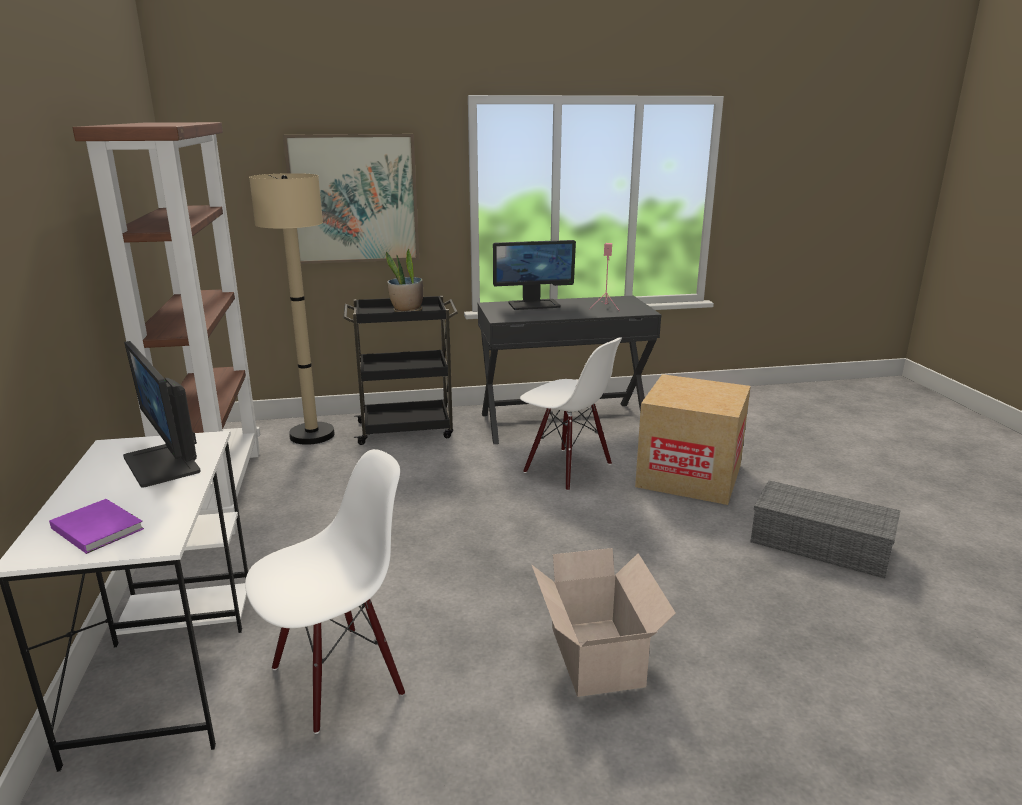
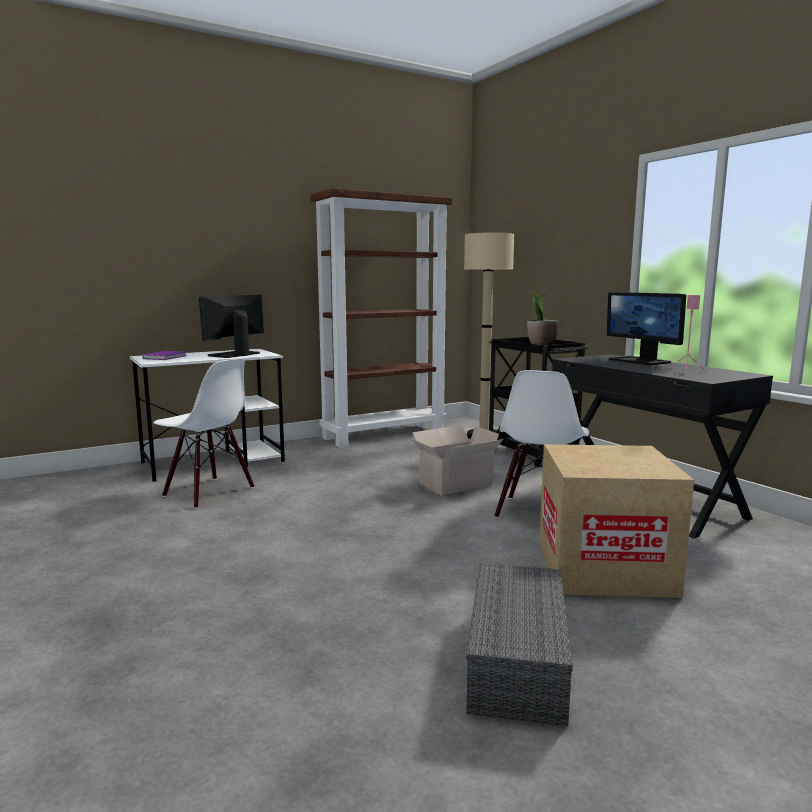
camera: 70 degrees right, 10 degrees down
picture [283,134,419,264] -> none
cardboard box [532,548,676,697] -> cardboard box moved to [411,425,503,496]

